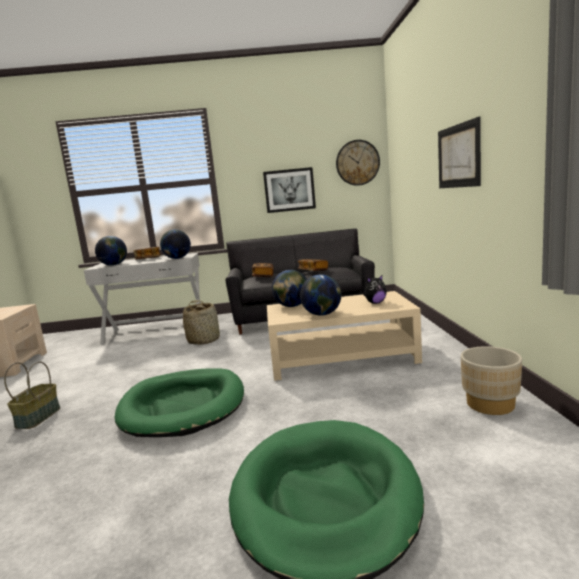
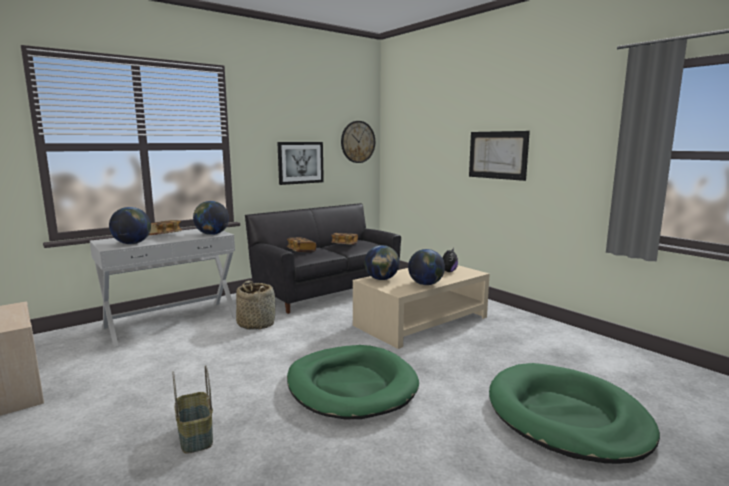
camera: 35 degrees left, 0 degrees up
beige planter [461,346,522,415] -> none

